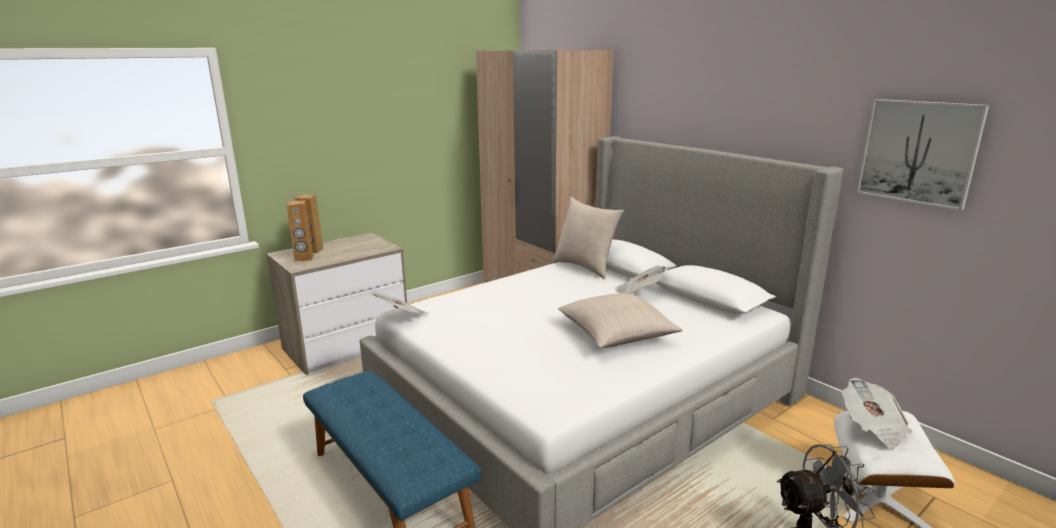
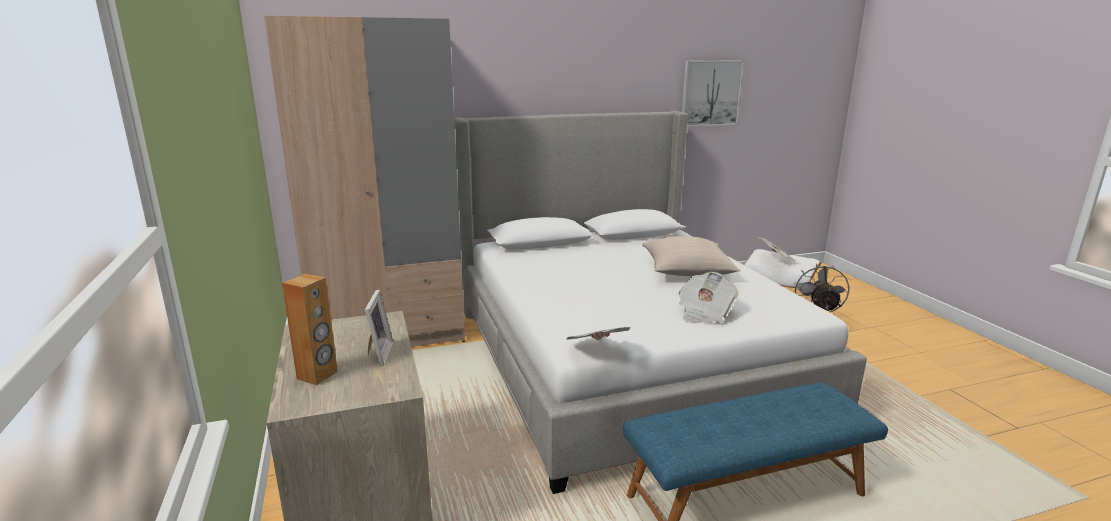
camera: 70 degrees left, 0 degrees up
brown speaker [286,200,313,262] -> none
beige pillow [553,197,624,279] -> none
newspaper [615,265,668,294] -> newspaper moved to [679,272,738,323]
none -> picture frame [365,290,393,366]

